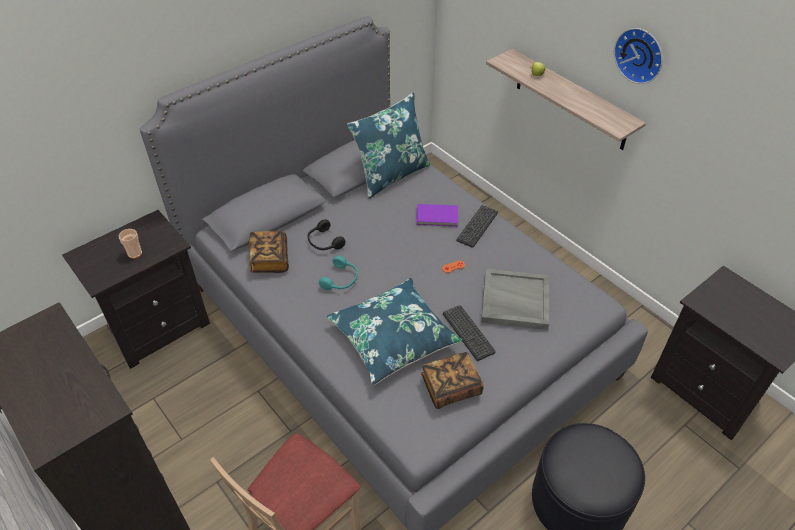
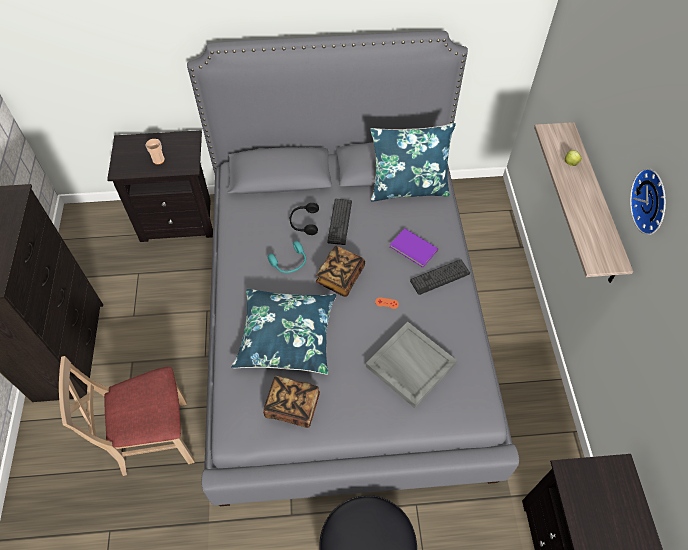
camera: 35 degrees right, 10 degrees up
book [249,231,289,273] -> book moved to [316,246,365,297]
keyboard [443,305,496,361] -> keyboard moved to [327,199,352,245]

